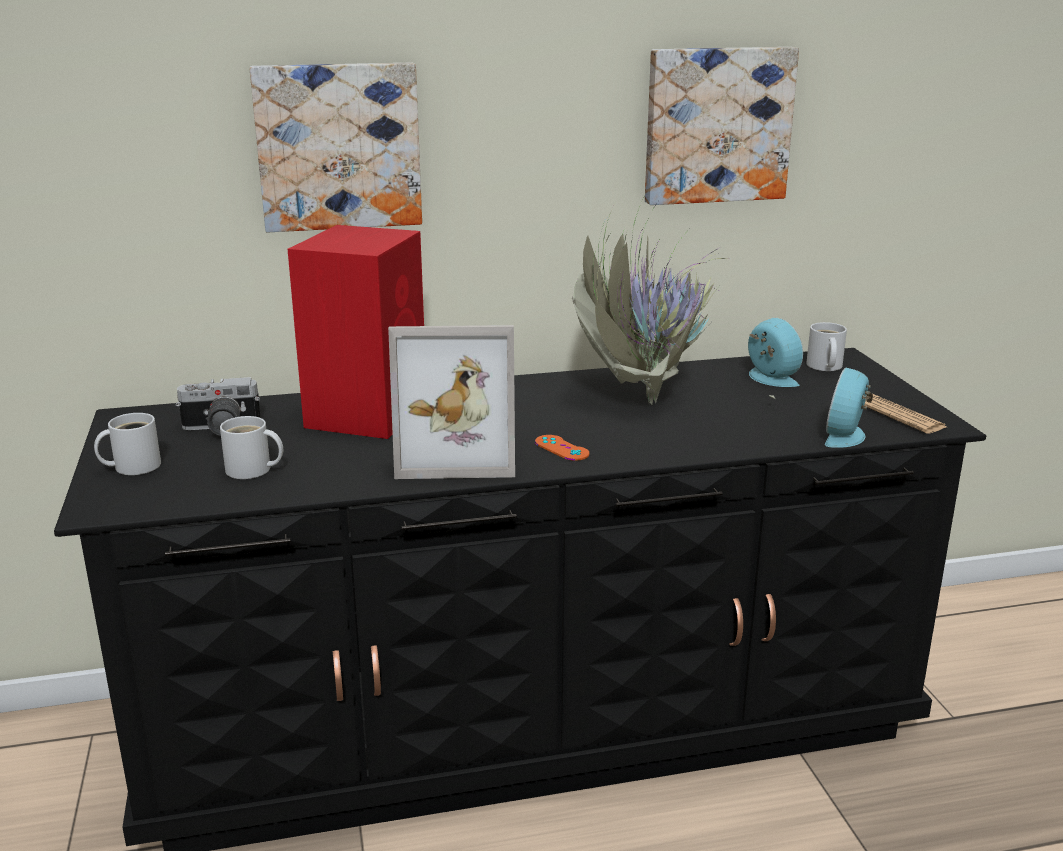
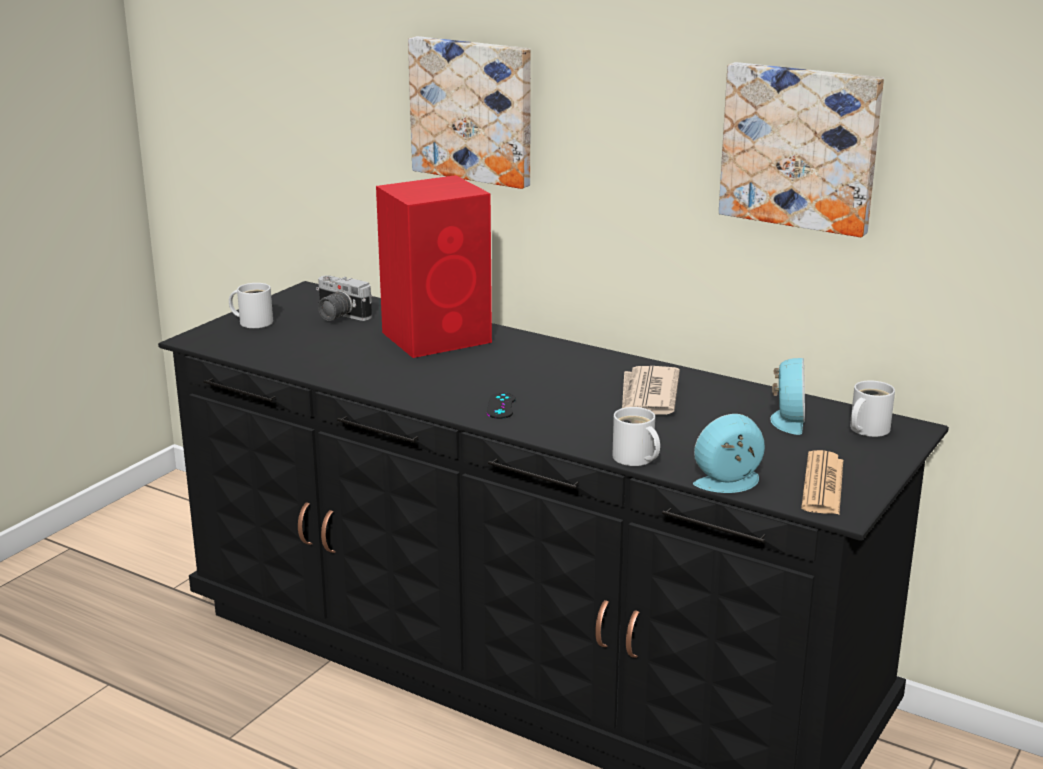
camera: 45 degrees right, 0 degrees up
white mug [220,416,283,479] -> white mug moved to [612,407,660,466]
picture frame [388,325,515,479] -> none
orange game controller [535,435,590,461] -> black game controller [487,392,516,419]
potted plant [572,196,775,405] -> newspaper [622,366,680,415]

